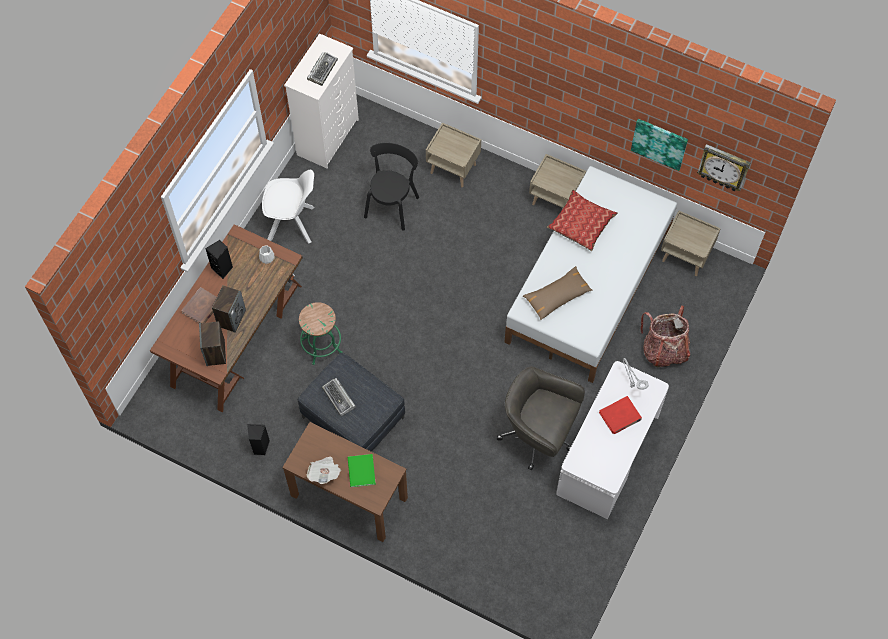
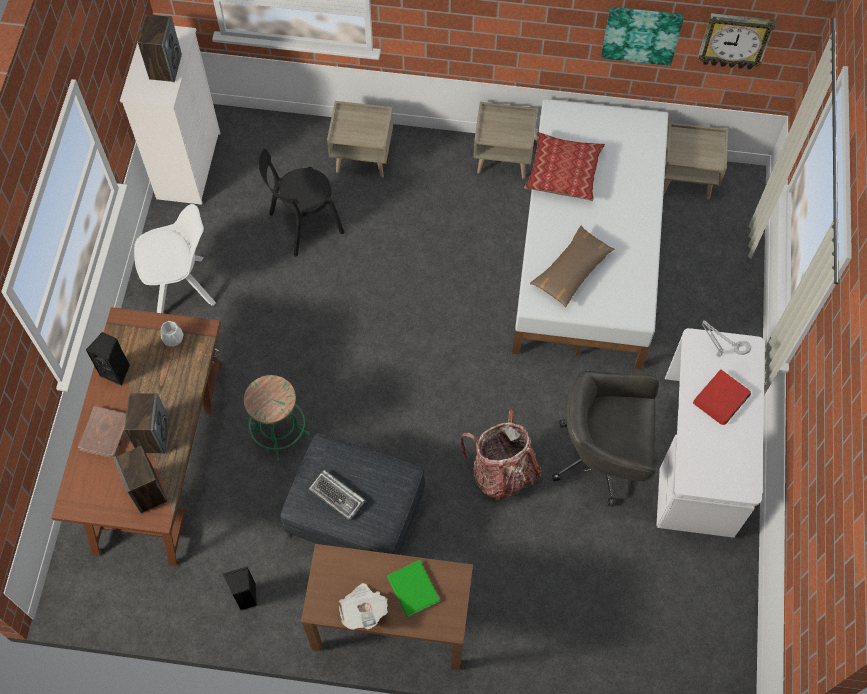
camera: 20 degrees left, 0 degrees up
keyboard [307,52,338,86] -> speaker [138,14,182,82]
black chair [364,143,419,231] -> black chair turned 120 degrees counterclockwise [259,149,344,257]
backpack [640,305,690,368] -> backpack moved to [460,408,542,500]

